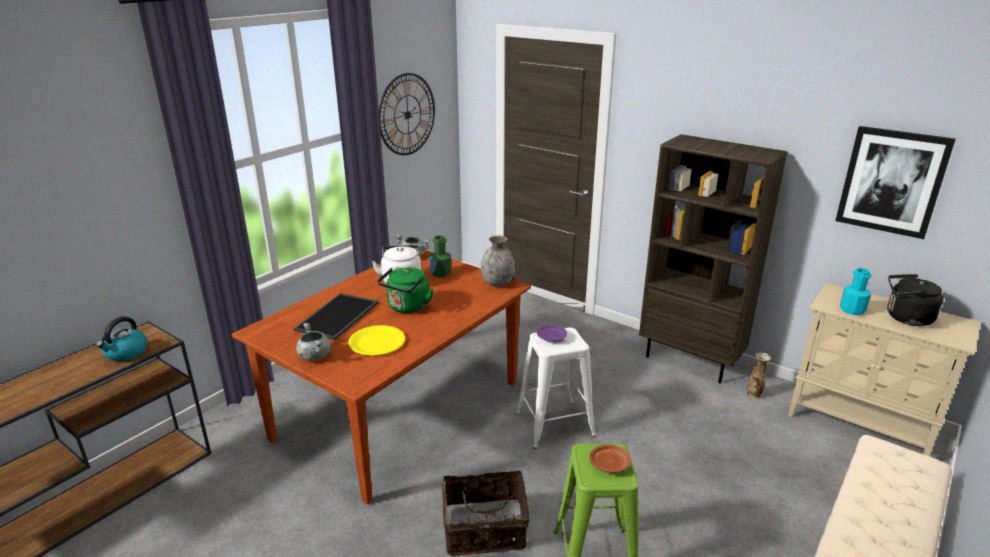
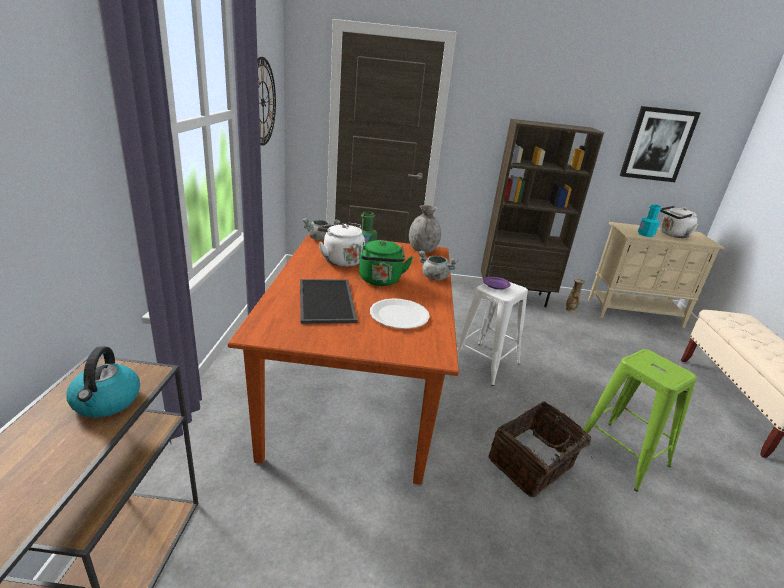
camera: 35 degrees left, 0 degrees up
grey cooking pot [296,323,331,361] -> grey cooking pot moved to [418,251,458,280]
yellow plate [348,325,405,356] -> white plate [370,298,430,329]
brown plate [589,444,631,473] -> none
black kettle [887,274,943,326] -> white kettle [660,206,698,238]

